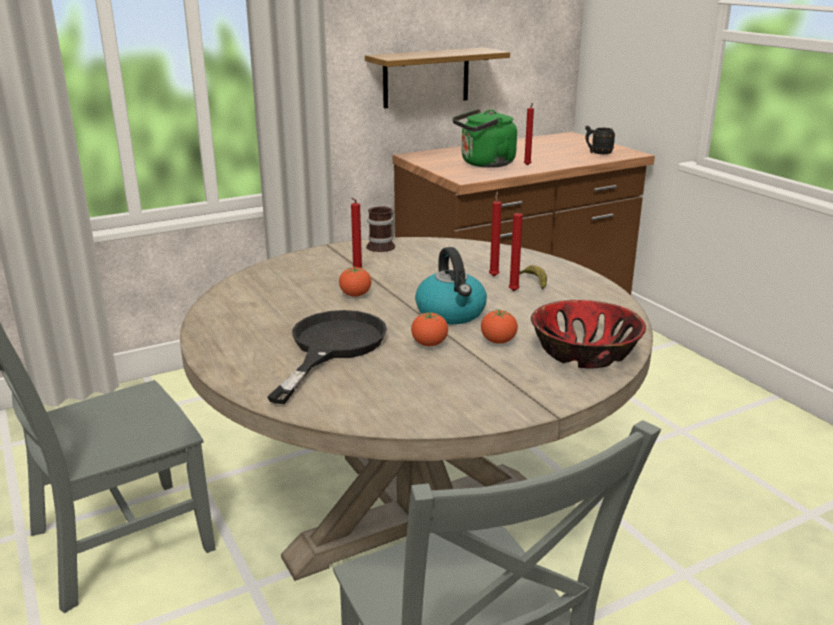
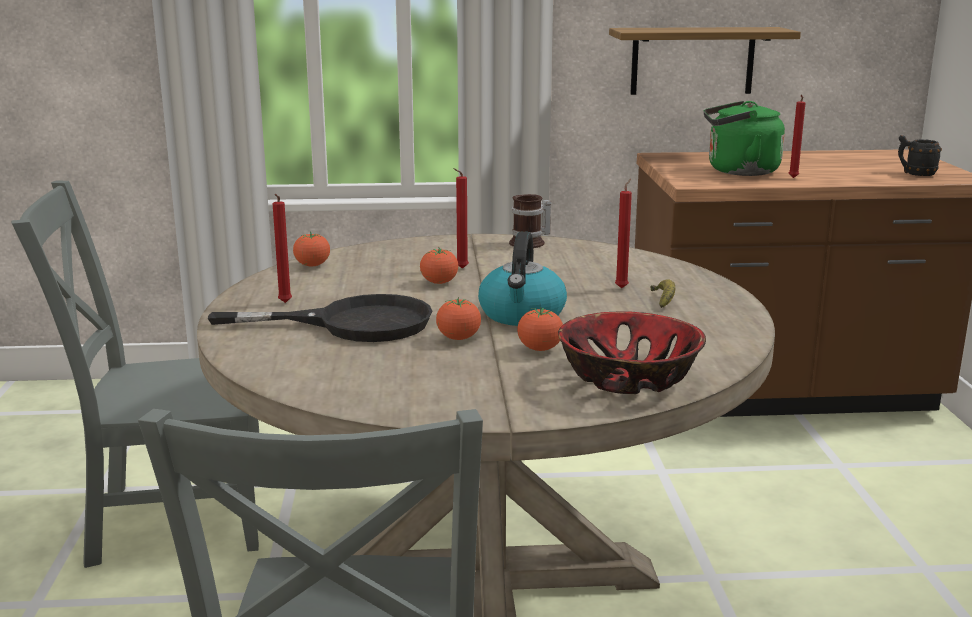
camera: 25 degrees right, 5 degrees down
black frying pan [267,310,387,404] -> black frying pan turned 45 degrees clockwise [208,294,432,342]
red candle [509,208,524,291] -> red candle moved to [273,194,292,303]
none -> tomato [293,231,330,266]

